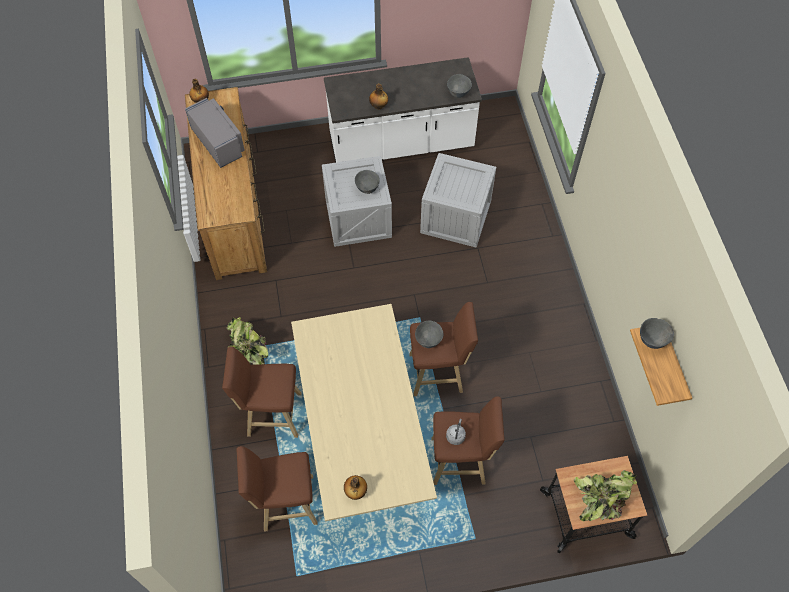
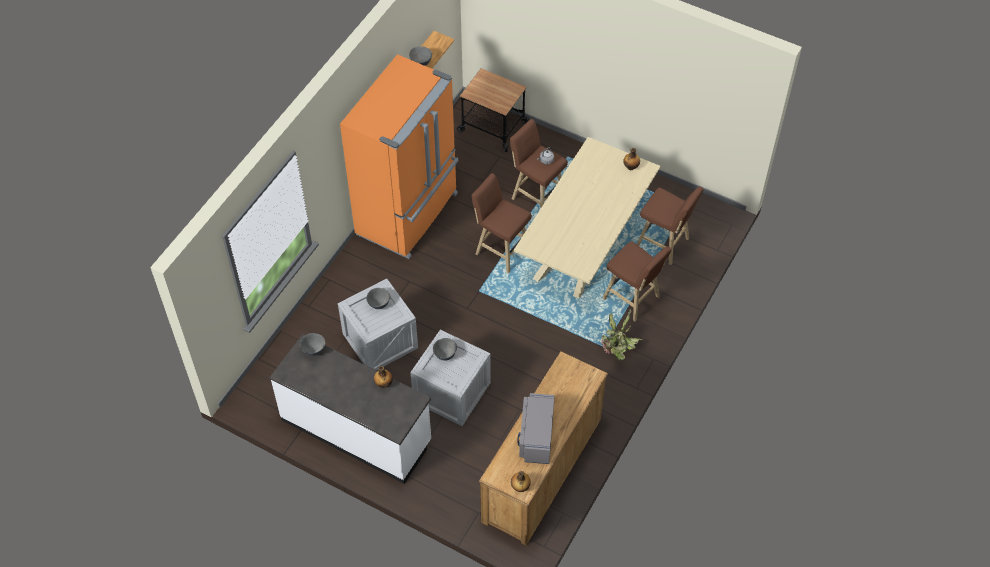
camera: 140 degrees left, 5 degrees down
grey bowl [415,321,443,348] -> grey bowl moved to [366,288,391,309]
potted plant [574,470,637,521] -> none
none -> orange fridge [340,54,458,259]

